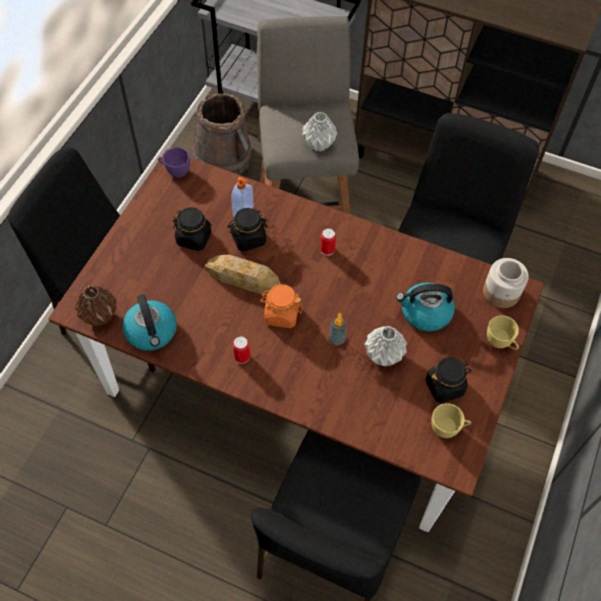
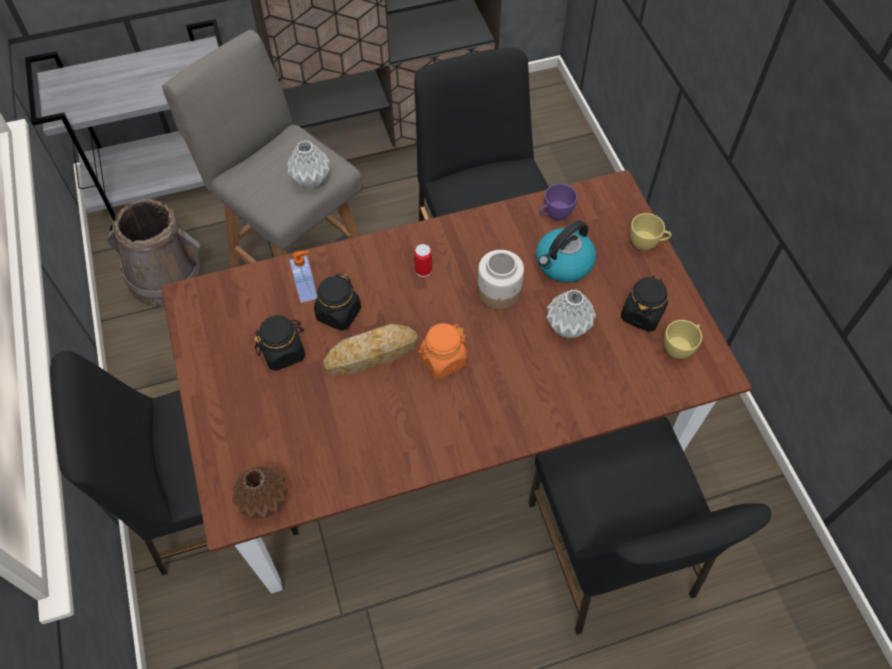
camera: 40 degrees left, 0 degrees up
kettle [122,294,177,351] -> none
purple cup [158,147,190,178] -> purple cup moved to [539,184,577,220]
can [233,337,250,364] -> none
soap dispenser [329,313,346,345] -> none
jar [483,258,529,308] -> jar moved to [477,250,524,310]

